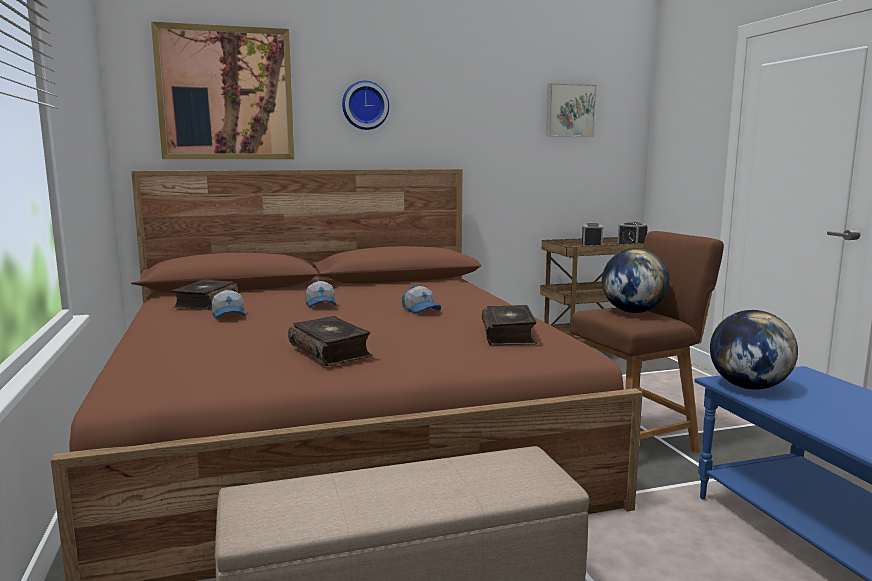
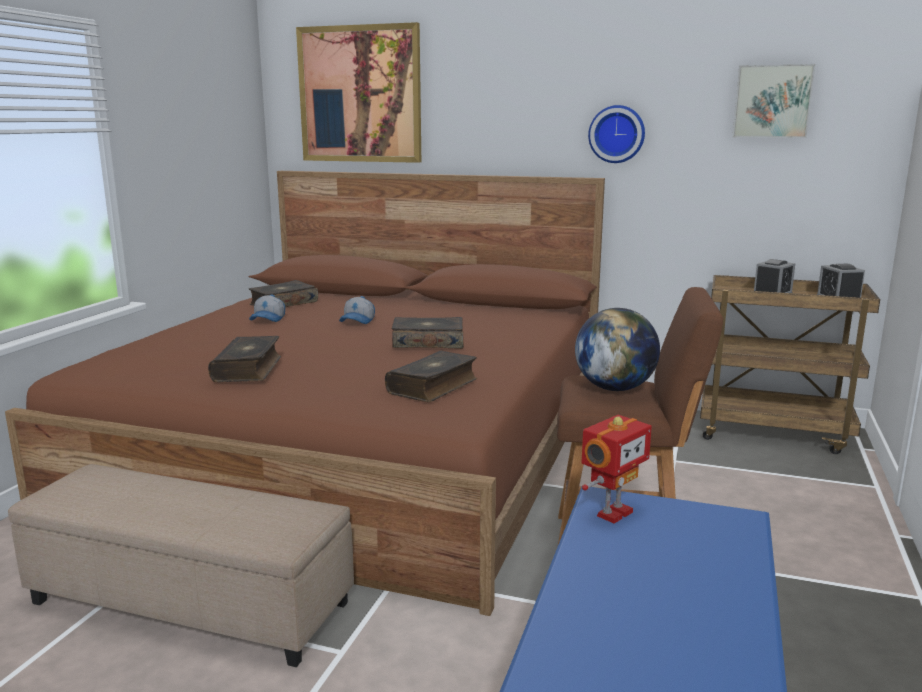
camera: 35 degrees right, 5 degrees up
wall clock [342,81,389,130] -> wall clock moved to [588,105,645,163]
cap [402,286,441,313] -> book [392,317,464,349]
globe [710,310,798,390] -> toy robot [581,415,652,523]

